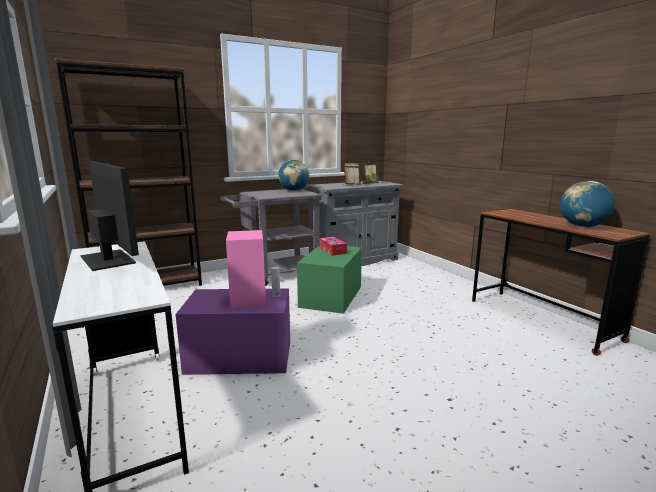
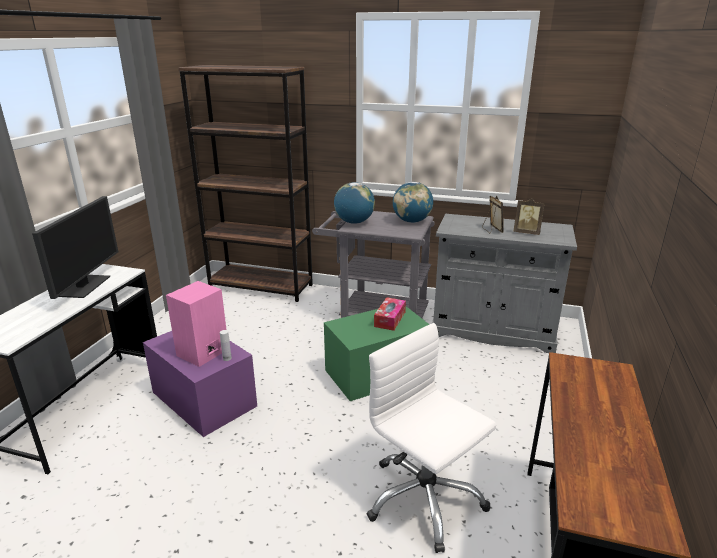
camera: 45 degrees right, 10 degrees up
globe [560,181,615,227] -> globe moved to [334,182,375,224]
none -> white office chair [367,323,496,553]

